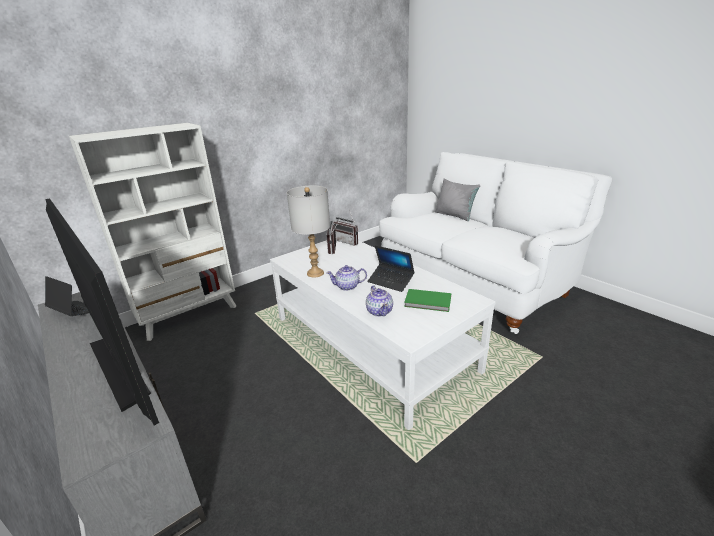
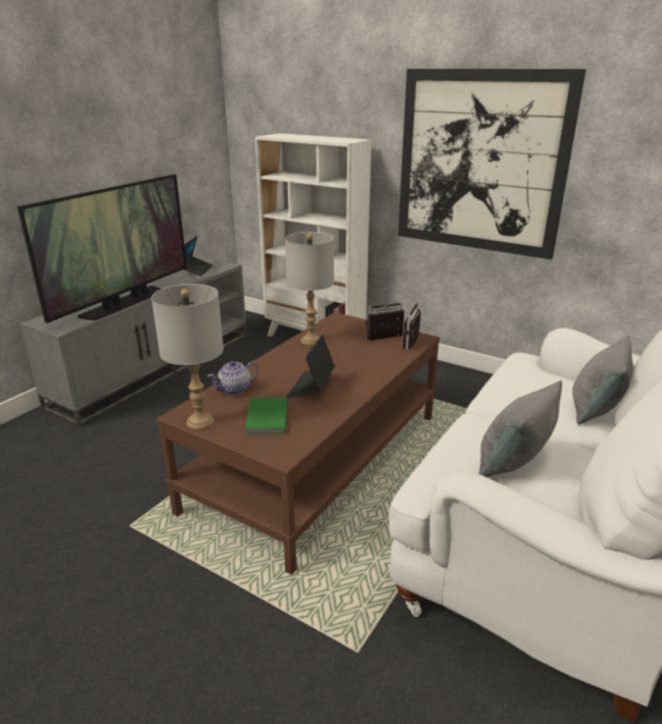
camera: 70 degrees right, 0 degrees up
white coffee table [270,240,496,430] -> brown coffee table [157,312,440,575]
teapot [327,265,367,291] -> none
none -> grey table lamp [151,284,224,429]
none -> picture [398,69,586,259]
none -> grey pillow [479,380,562,477]

